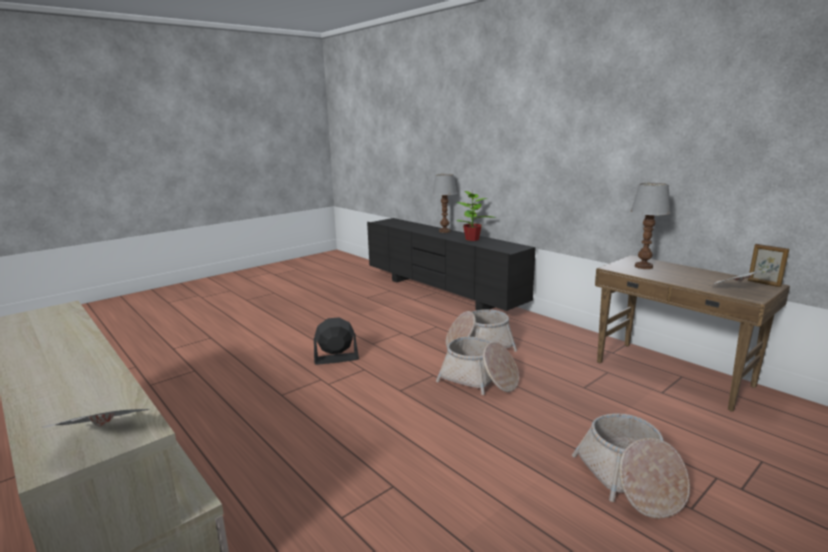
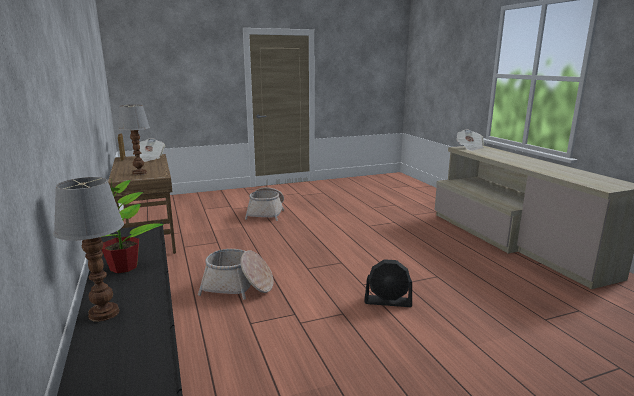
camera: 160 degrees left, 0 degrees up
basket [436,337,519,395] -> none

